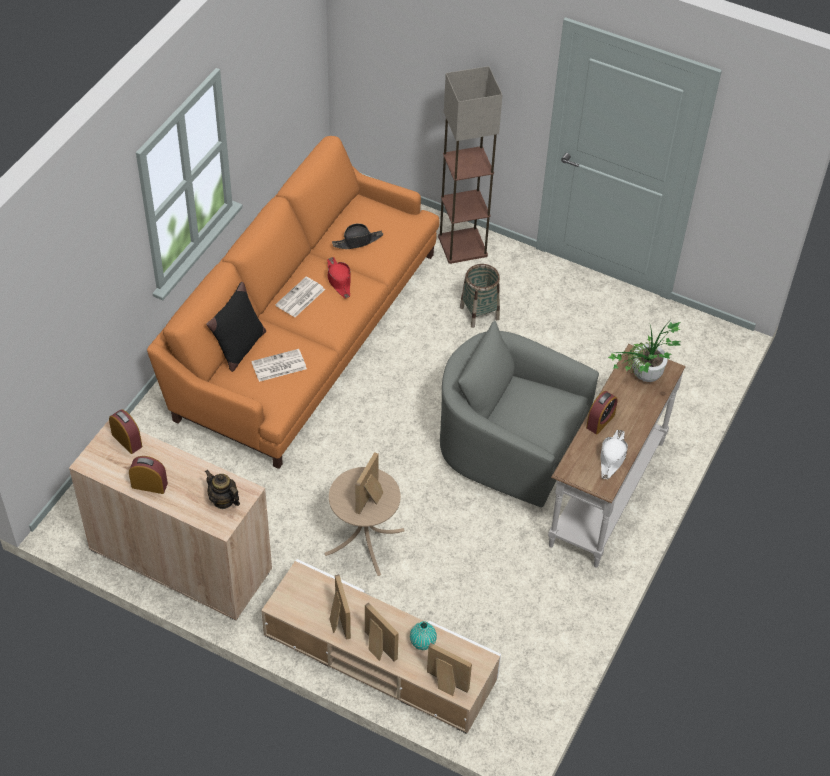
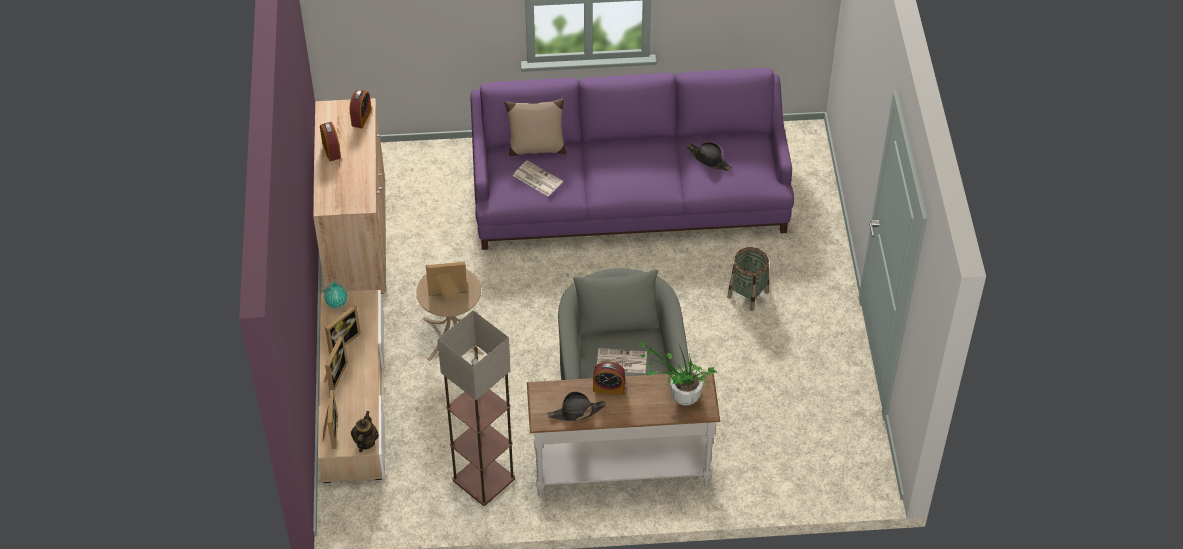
camera: 60 degrees right, 0 degrees up
orange sofa [147,136,440,469] -> purple sofa [470,68,794,250]
teapot [205,470,240,509] -> teapot moved to [351,411,379,452]
black pillow [206,282,266,372] -> beige pillow [504,99,566,156]
newspaper [275,277,325,317] -> newspaper moved to [597,348,647,373]
red hat [327,257,351,298] -> none
turquoise vase [410,621,437,650] -> turquoise vase moved to [324,282,347,308]
floor lamp [438,66,502,264] -> floor lamp moved to [437,310,515,506]
white hat [600,430,628,479] -> black hat [547,391,606,421]

